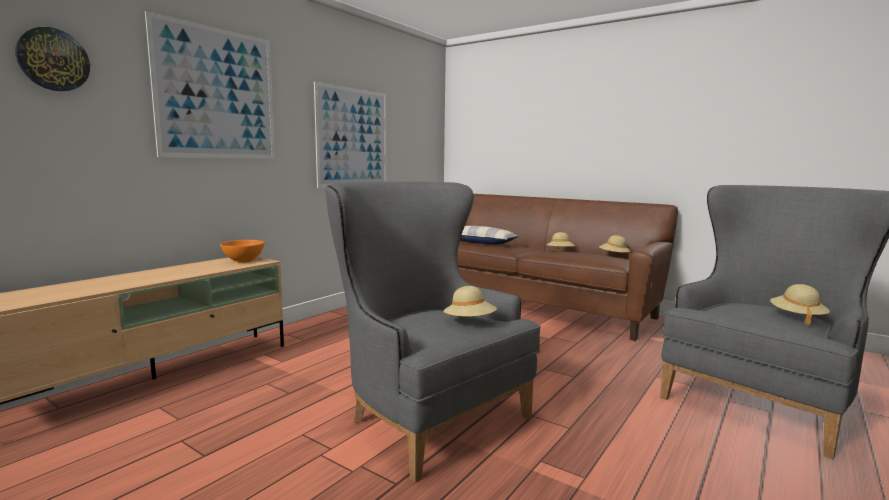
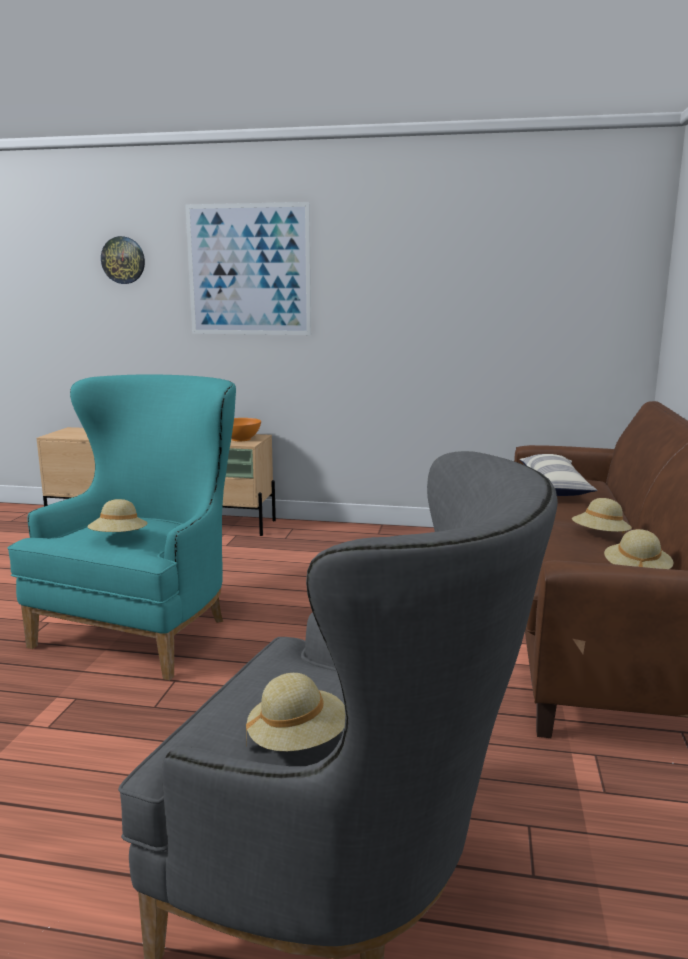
camera: 65 degrees right, 5 degrees up
picture [314,82,387,188] -> none
grey armchair [325,182,541,483] -> turquoise armchair [7,374,236,680]

